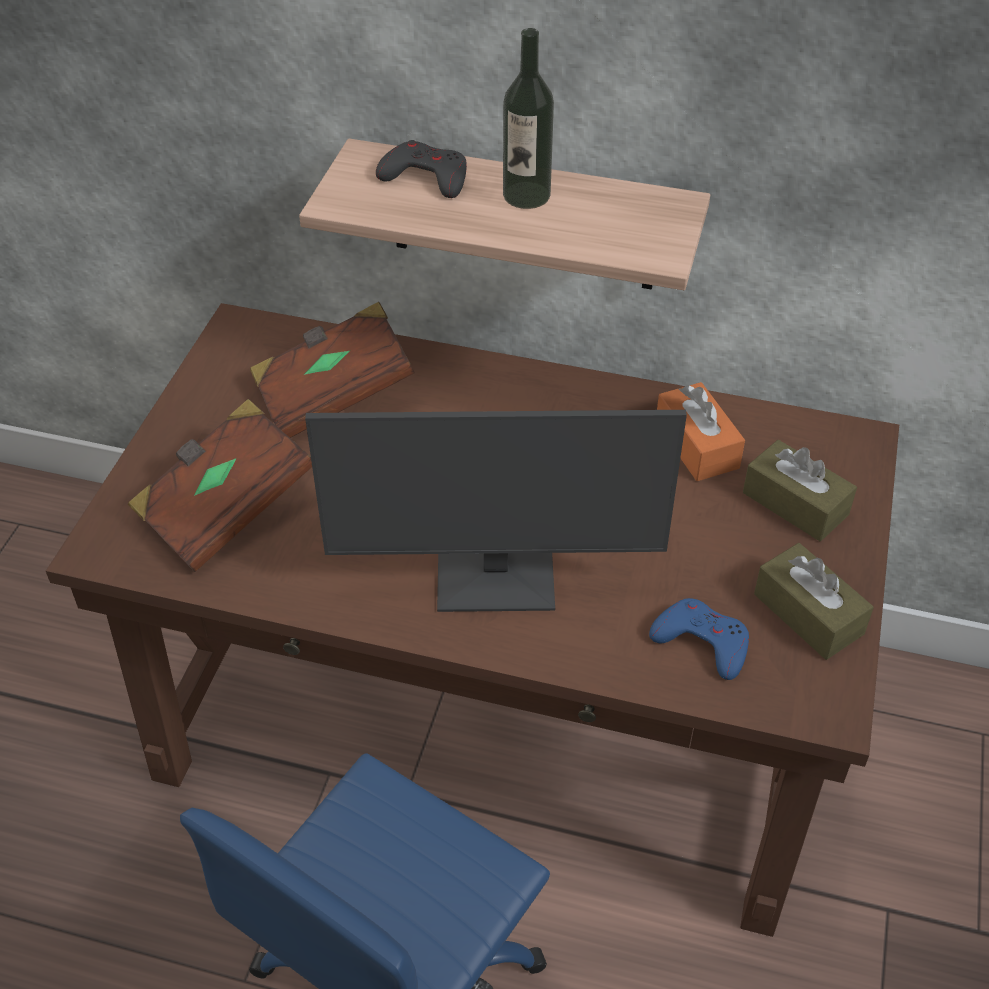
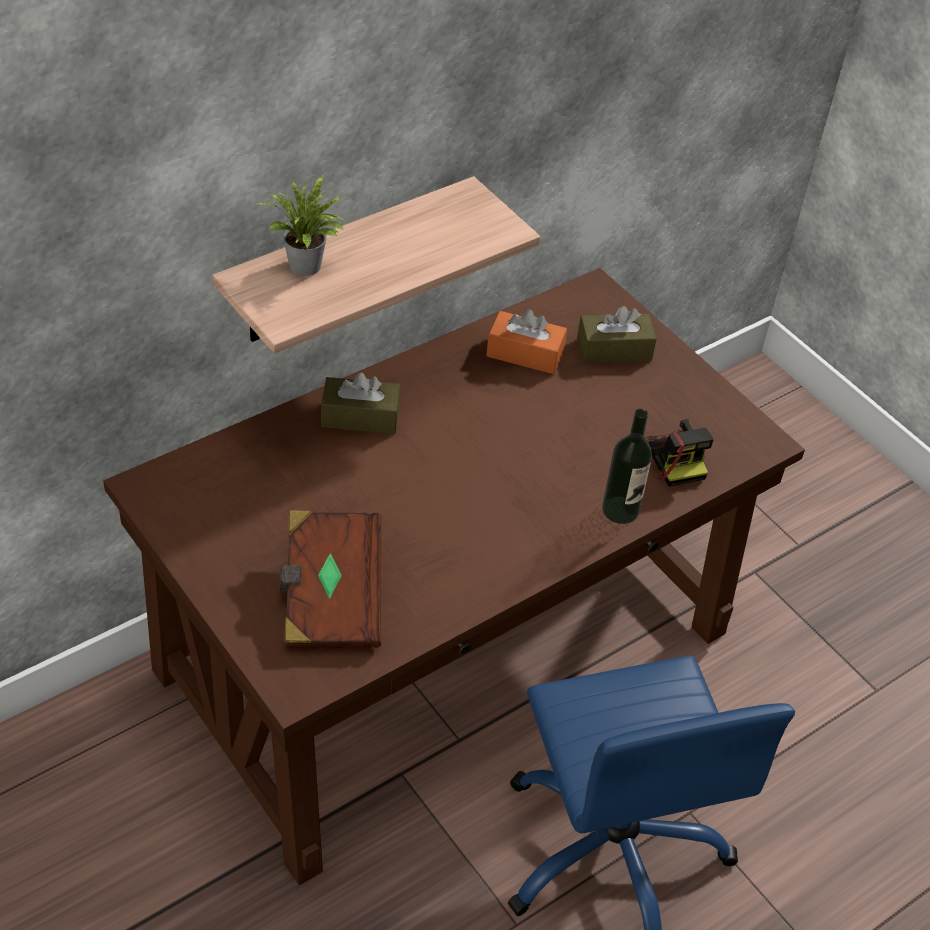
camera: 55 degrees left, 0 degrees up
brown book [250,302,415,438] -> none
monitor [305,410,687,612] -> none
grey game controller [376,140,467,198] -> potted plant [255,174,349,276]
bottle [503,28,554,209] -> bottle moved to [602,409,652,524]
blue game controller [649,598,749,680] -> camera [645,419,714,487]
brown tissue box [754,543,874,660] -> brown tissue box moved to [321,373,401,434]

